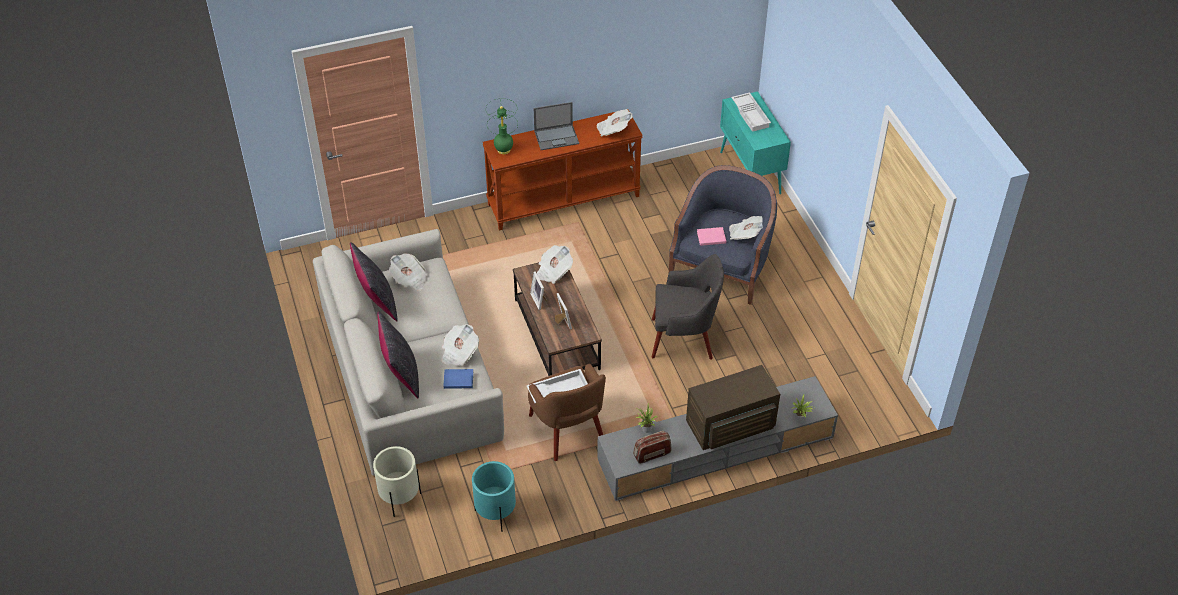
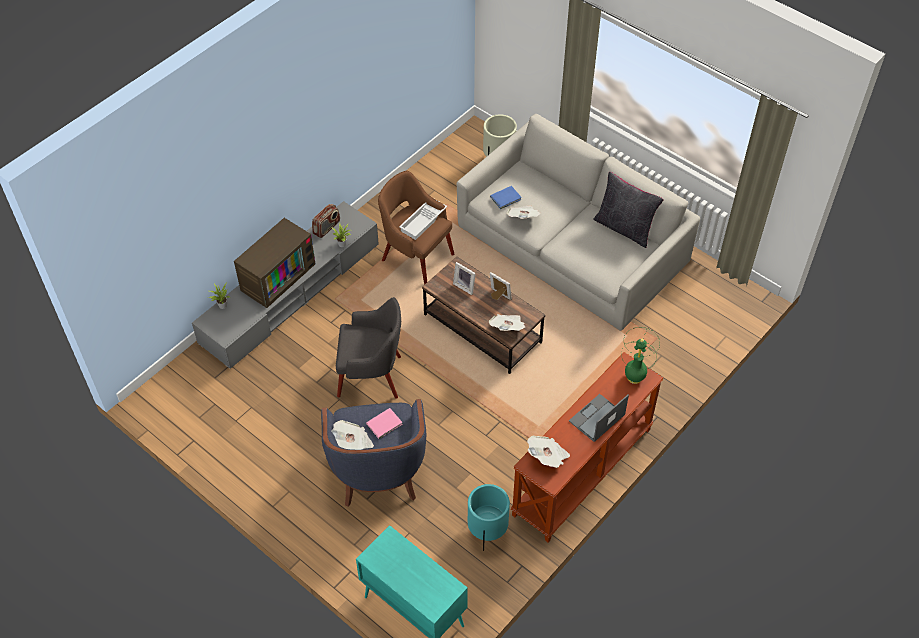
camera: 150 degrees right, 5 degrees up
black pillow [378,312,419,398] -> none
newspaper [389,253,428,291] -> none
turquoise planter [472,461,516,532] -> turquoise planter moved to [468,484,510,551]
grey armchair [652,254,724,360] -> grey armchair turned 150 degrees counterclockwise [336,297,401,399]
white tray [731,92,771,132] -> none

